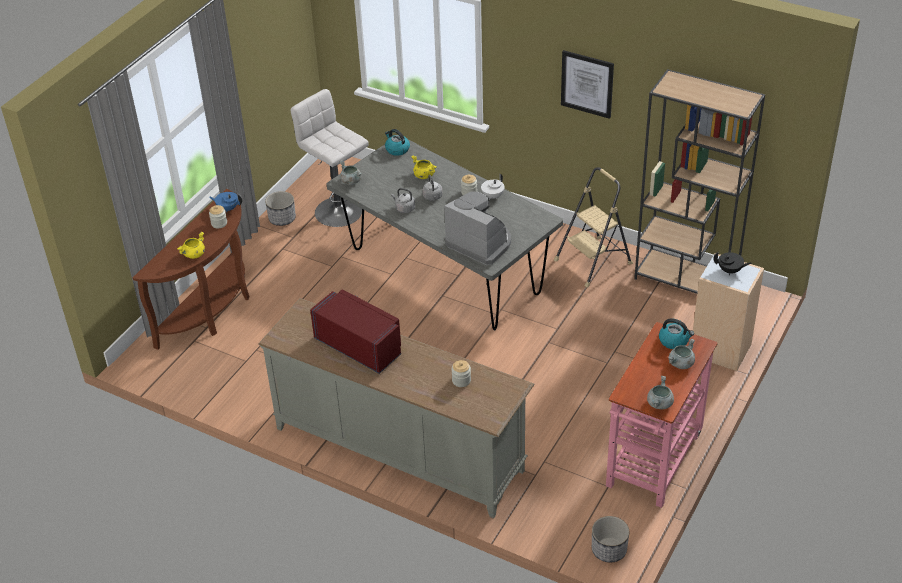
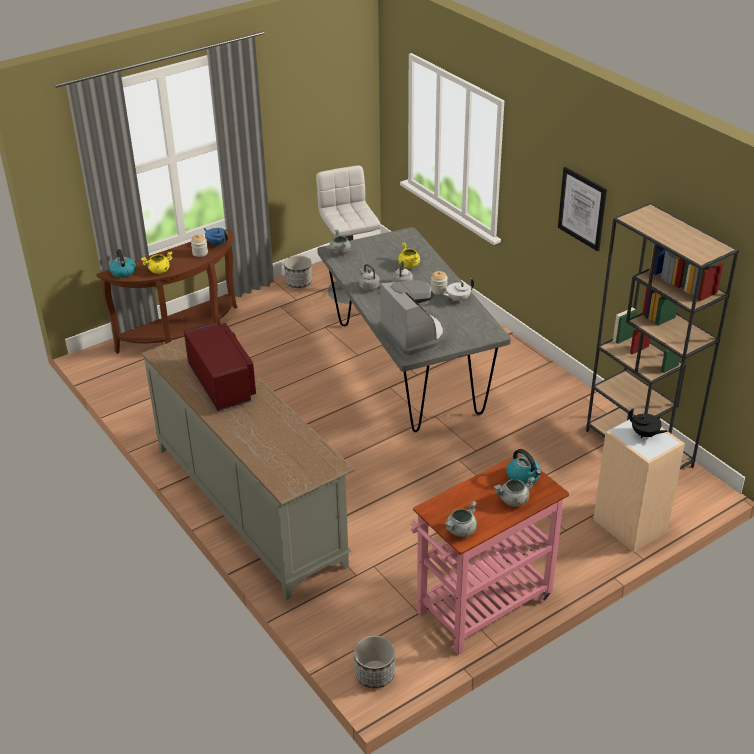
camera: 25 degrees right, 5 degrees down
kettle [385,129,410,156] -> kettle moved to [109,249,136,278]
jar [452,360,471,387] -> none
beige step ladder [554,167,633,287] -> none

